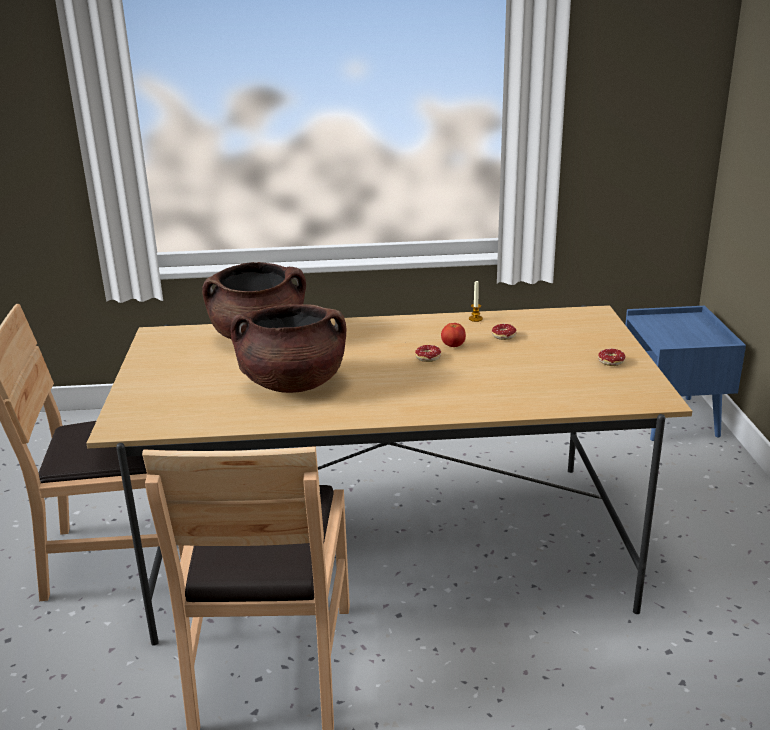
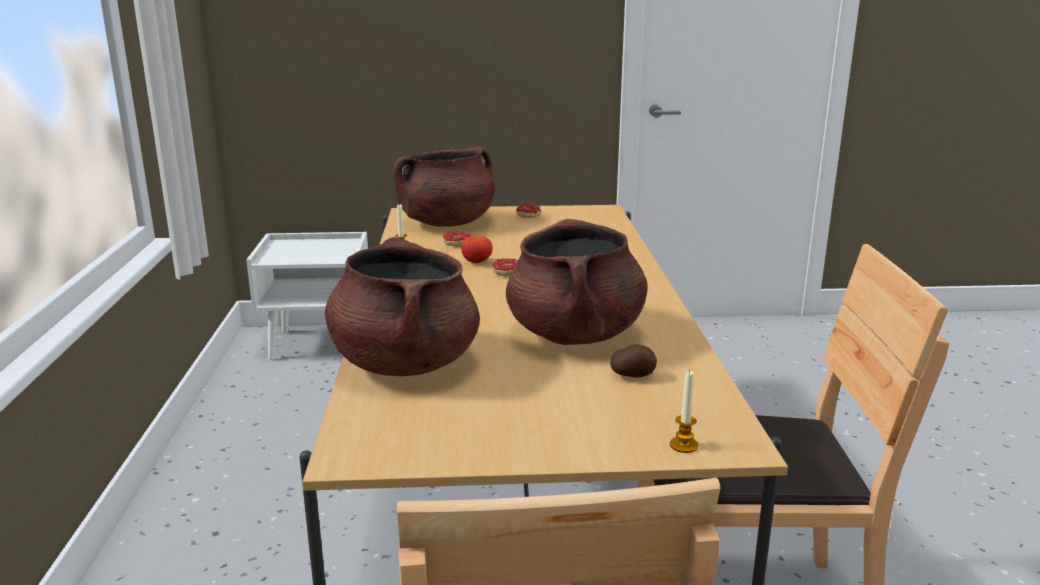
camera: 90 degrees left, 5 degrees down
blue nightstand [625,306,746,441] -> white nightstand [246,232,368,360]
none -> brown cooking pot [393,147,495,227]
none -> potato [610,344,657,378]
none -> candle [670,370,698,453]

